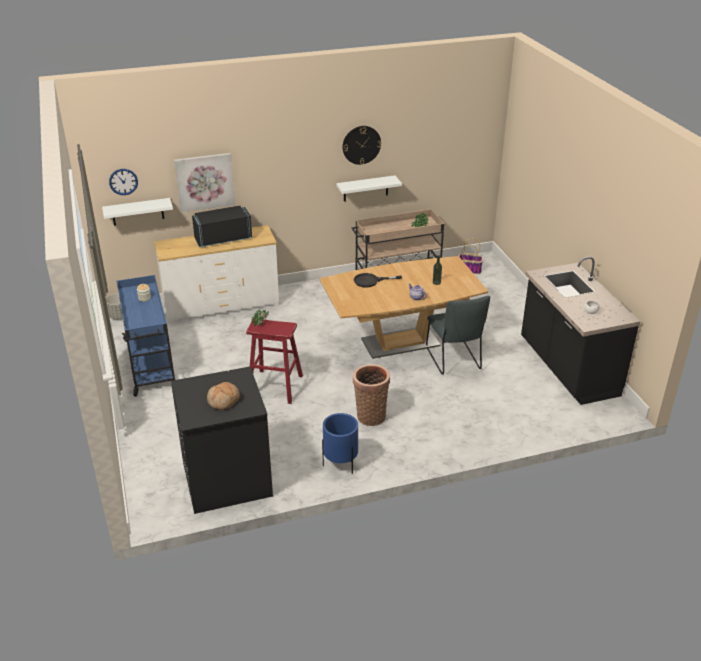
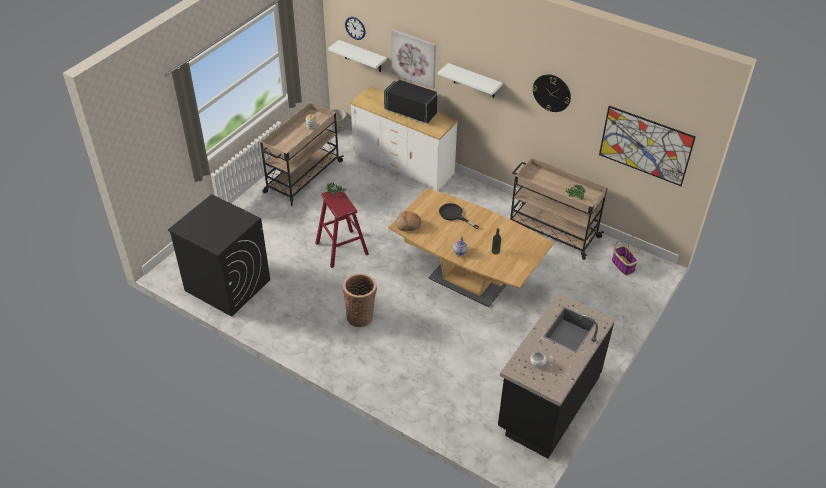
camera: 50 degrees right, 10 degrees up
blue cart [116,275,176,397] -> beige cart [260,102,344,206]
bread [207,382,240,410] -> bread moved to [396,211,421,231]
blue planter [322,413,358,474] -> none
white shelf [336,175,402,201] -> white shelf moved to [438,63,503,98]
grey chair [426,296,490,375] -> none
none -> picture [599,106,696,186]

